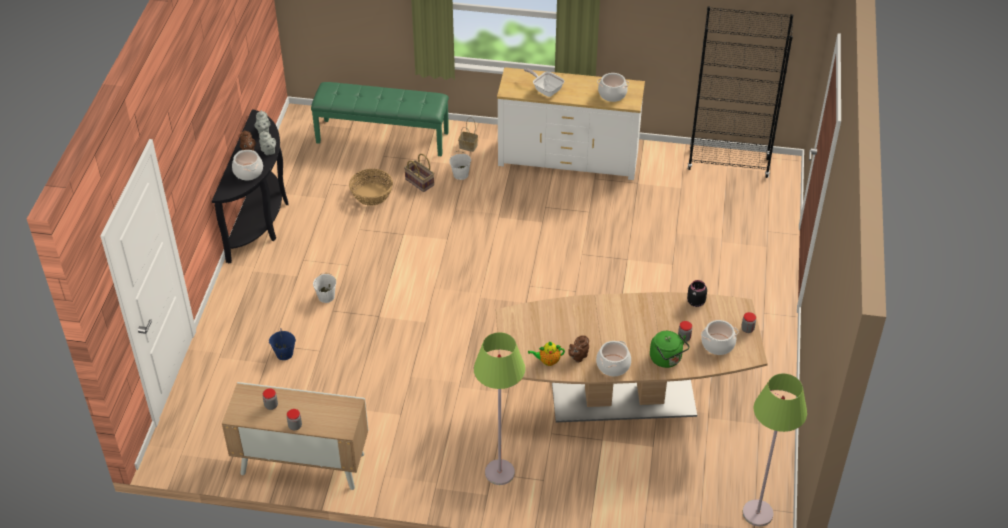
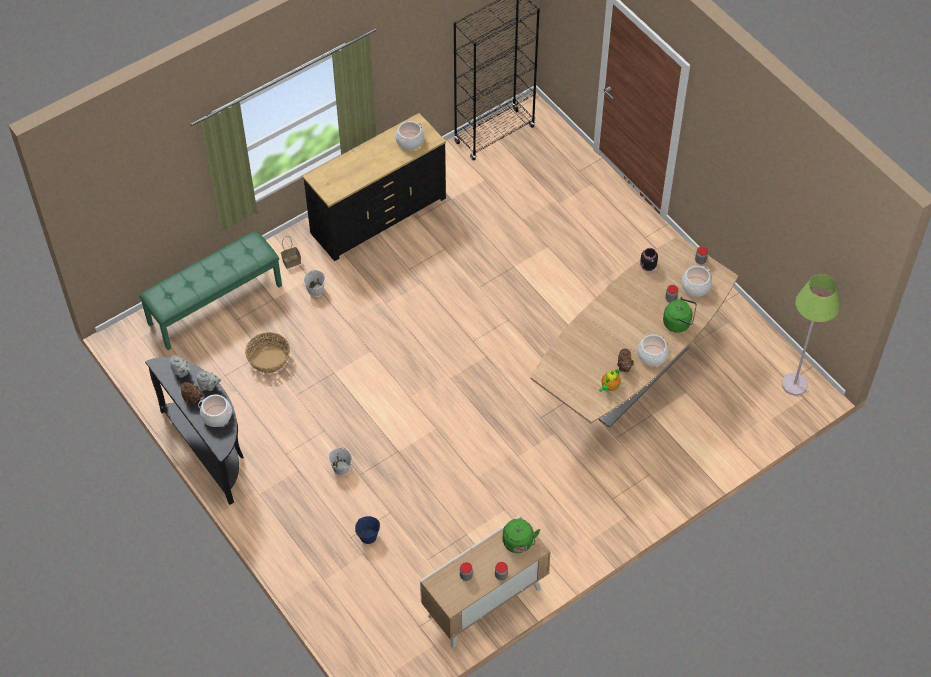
camera: 45 degrees left, 10 degrees up
basket [404,154,434,192] -> none
green floor lamp [474,332,525,485] -> none
white dresser [497,67,645,180] -> black dresser [303,113,446,261]
frying pan [524,68,564,97] -> none
none -> green kettle [503,519,540,553]

